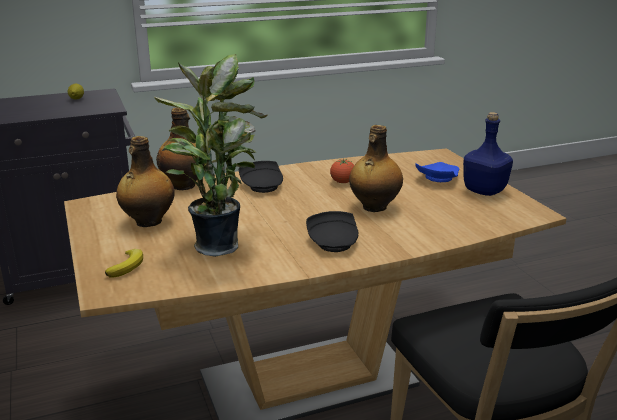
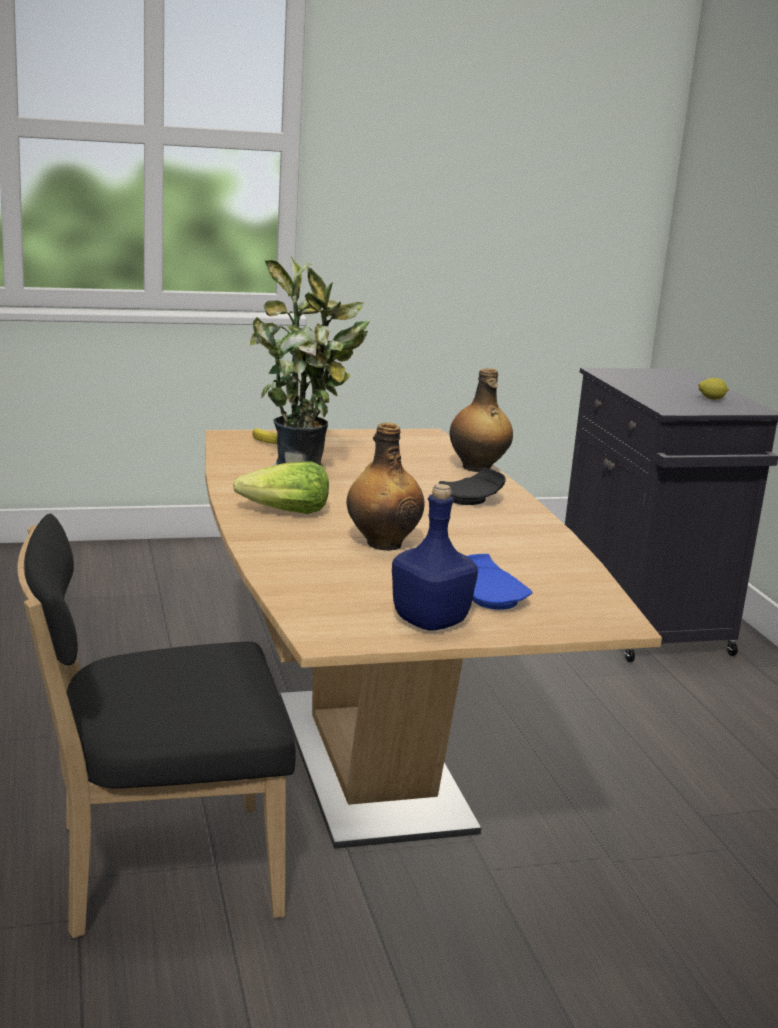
camera: 95 degrees right, 5 degrees down
bottle [116,136,175,227] -> none
black plate [306,211,358,252] -> lettuce [233,461,329,514]
tomato [330,159,354,183] -> none

